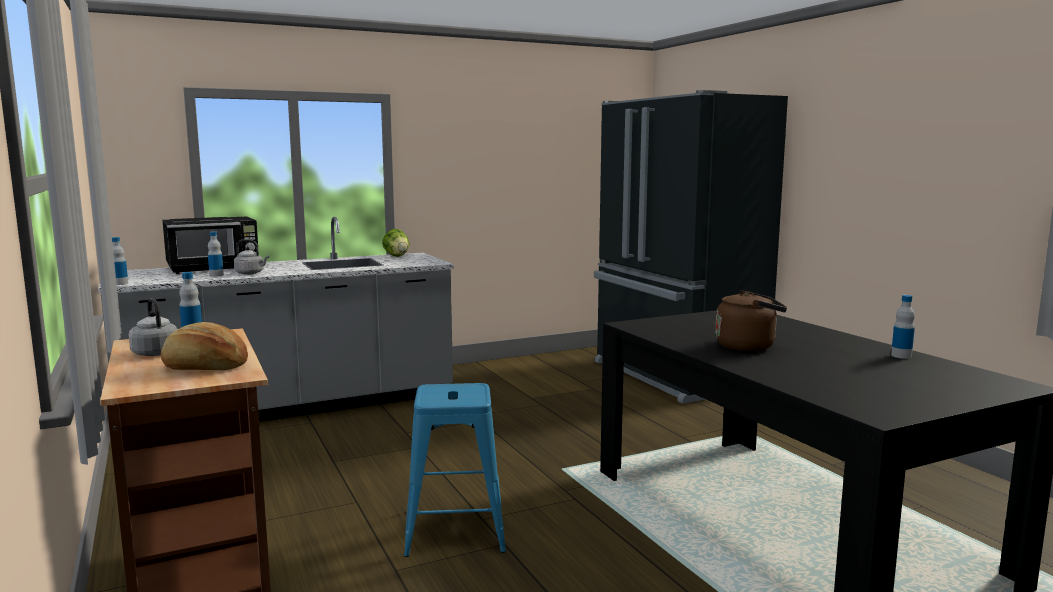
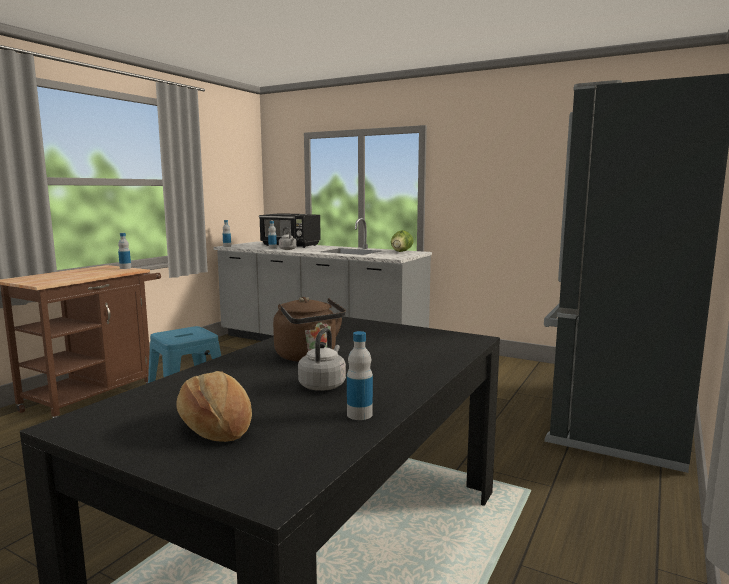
camera: 55 degrees right, 0 degrees up
grey kettle [129,298,177,356] -> grey kettle moved to [298,328,346,391]
bread [161,322,248,370] -> bread moved to [176,371,252,442]

